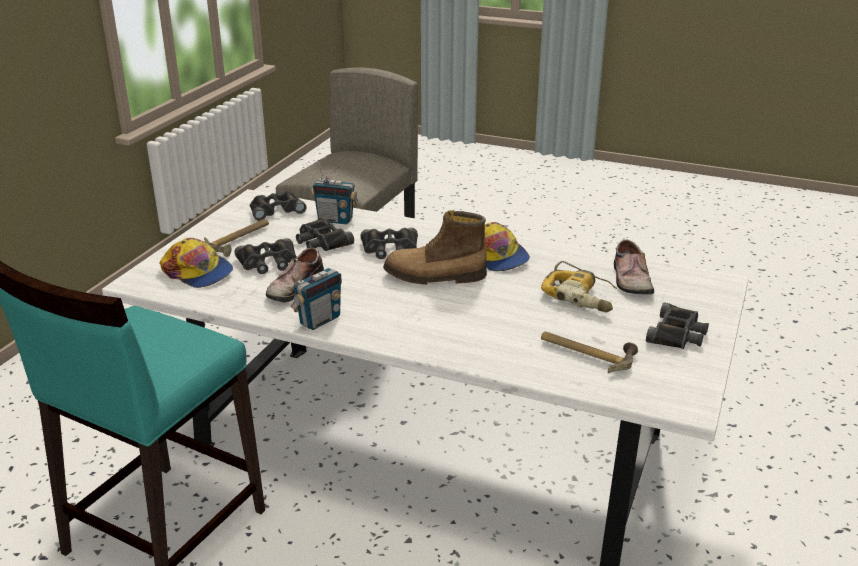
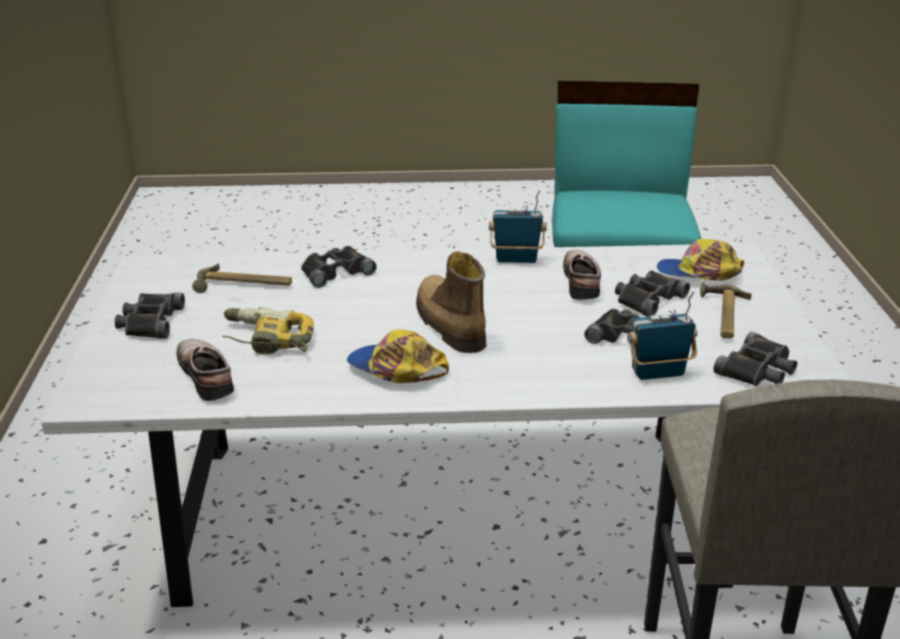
camera: 155 degrees right, 0 degrees up
radio [291,259,342,330] -> radio turned 75 degrees clockwise [489,190,547,263]
black binoculars [361,228,418,259] -> black binoculars moved to [301,246,377,288]
boot [383,210,487,285] -> boot turned 90 degrees counterclockwise [416,252,486,353]

